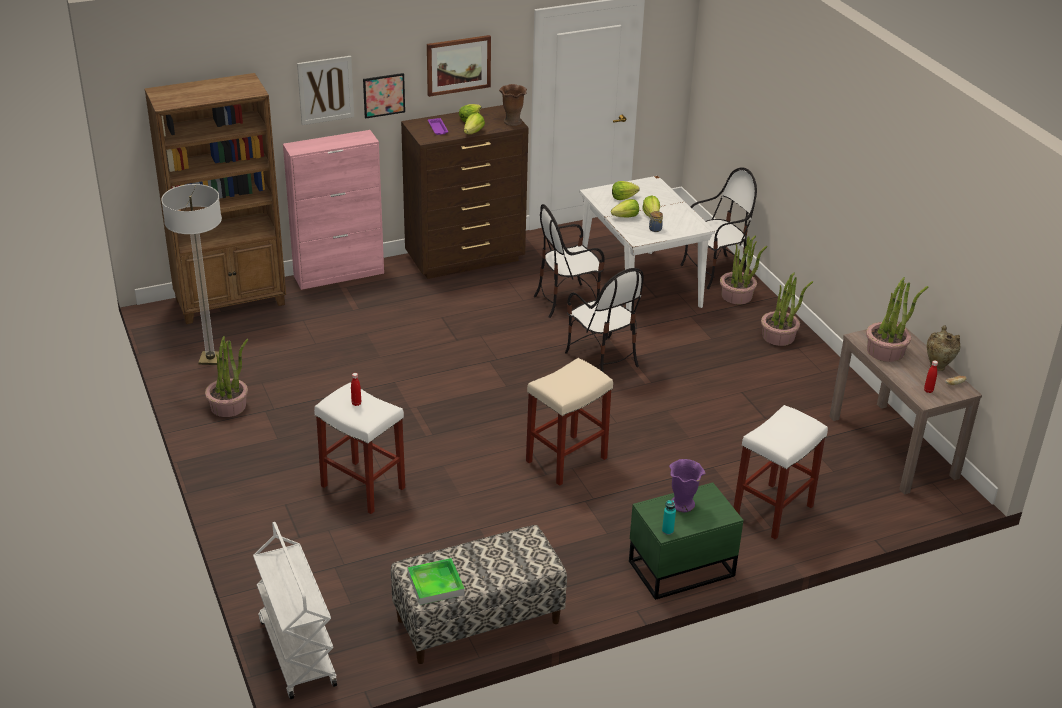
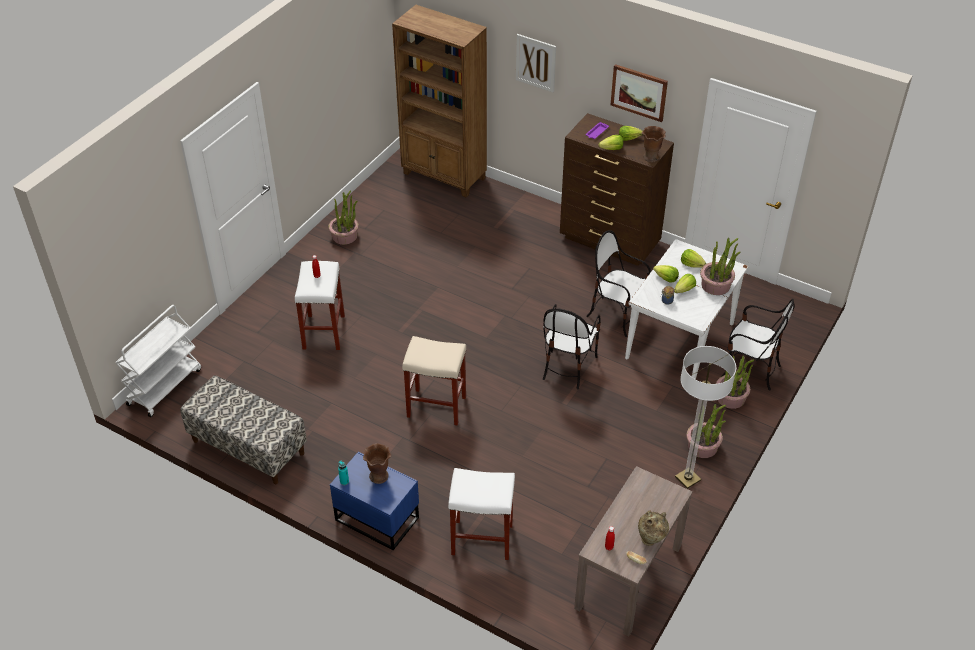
camera: 55 degrees right, 10 degrees up
floor lamp [161,184,223,365] -> floor lamp moved to [675,346,736,489]
pink cabinet [283,130,384,290] -> none
picture [363,73,405,119] -> none
tray [407,558,465,605] -> none
green nightstand [629,483,744,600] -> blue nightstand [330,452,419,550]
purple vase [669,459,705,512] -> brown vase [363,443,391,484]
potted plant [866,277,929,362] -> potted plant moved to [700,237,741,295]

